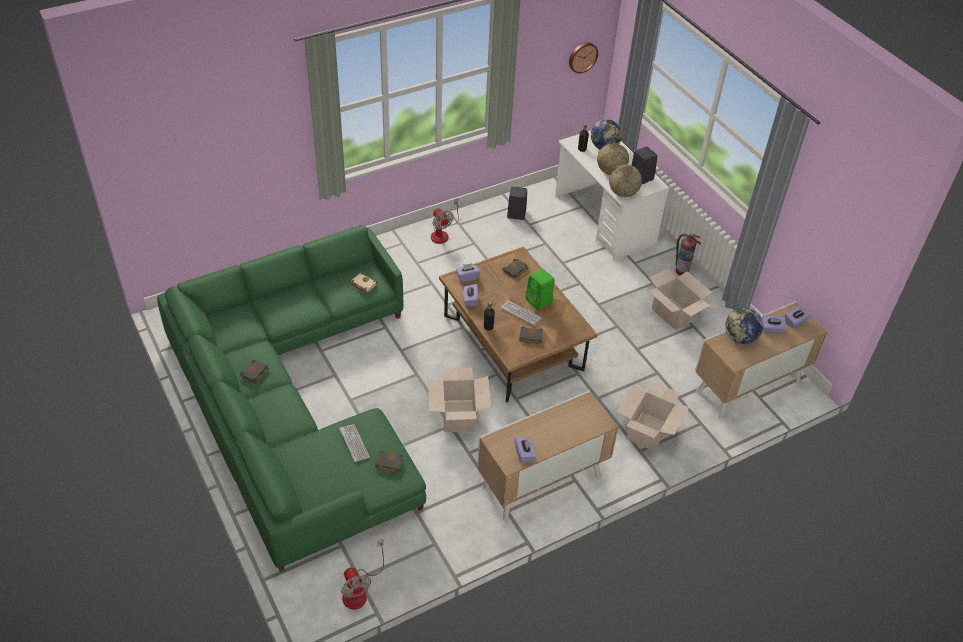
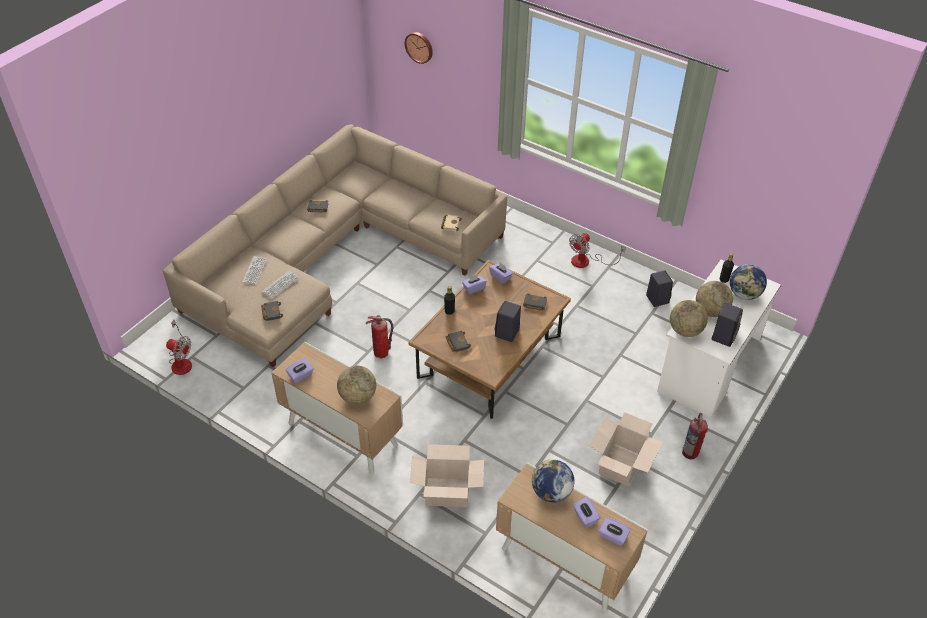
camera: 65 degrees right, 0 degrees up
green sofa [157,225,426,572] -> beige sofa [163,125,507,368]
fan [341,539,384,609] -> fan turned 105 degrees counterclockwise [166,320,192,375]
cardboard box [428,368,491,432] -> fire extinguisher [366,315,393,358]
keyboard [500,300,541,326] -> keyboard moved to [242,256,266,285]
green speaker [526,268,555,310] -> black speaker [495,301,521,342]
wall clock [569,42,598,74] -> wall clock moved to [405,32,433,64]
none -> globe [337,366,376,405]

